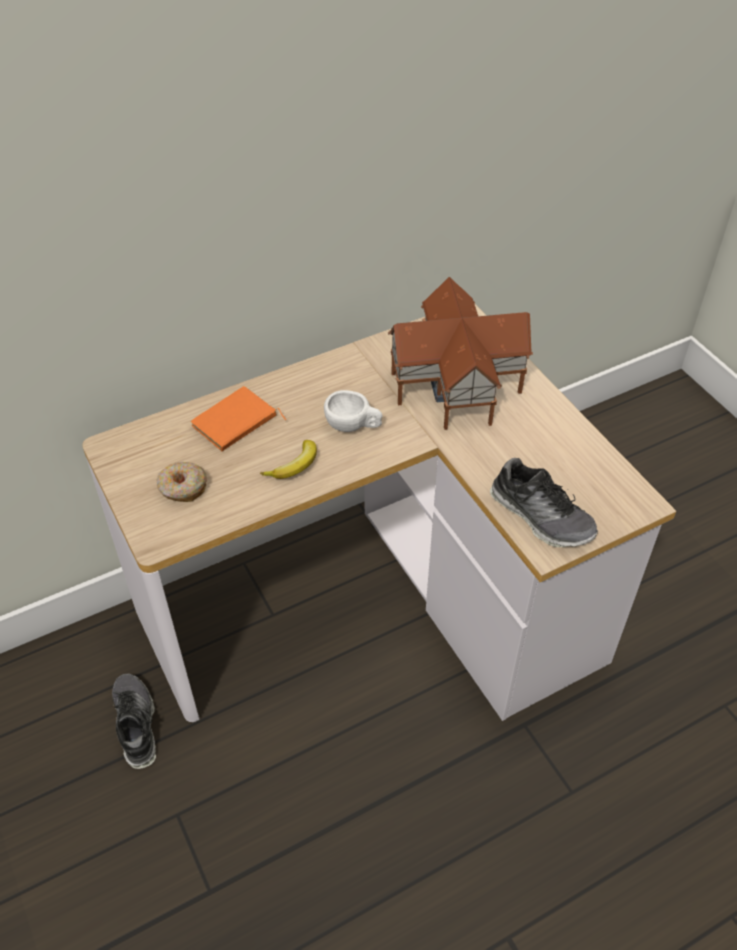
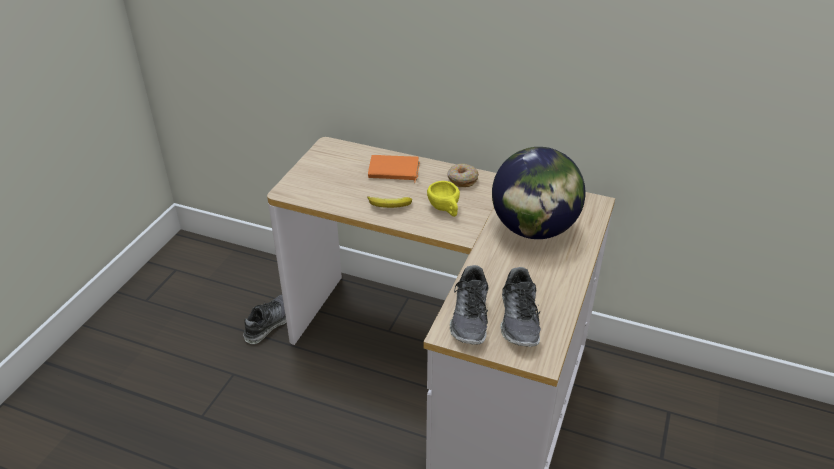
camera: 50 degrees right, 10 degrees down
donut [157,462,207,502] -> donut moved to [447,164,479,187]
white cup [324,390,382,432] -> yellow cup [427,181,460,217]
toy house [388,277,533,430] -> globe [492,147,585,239]
none -> shoe [500,267,541,347]

